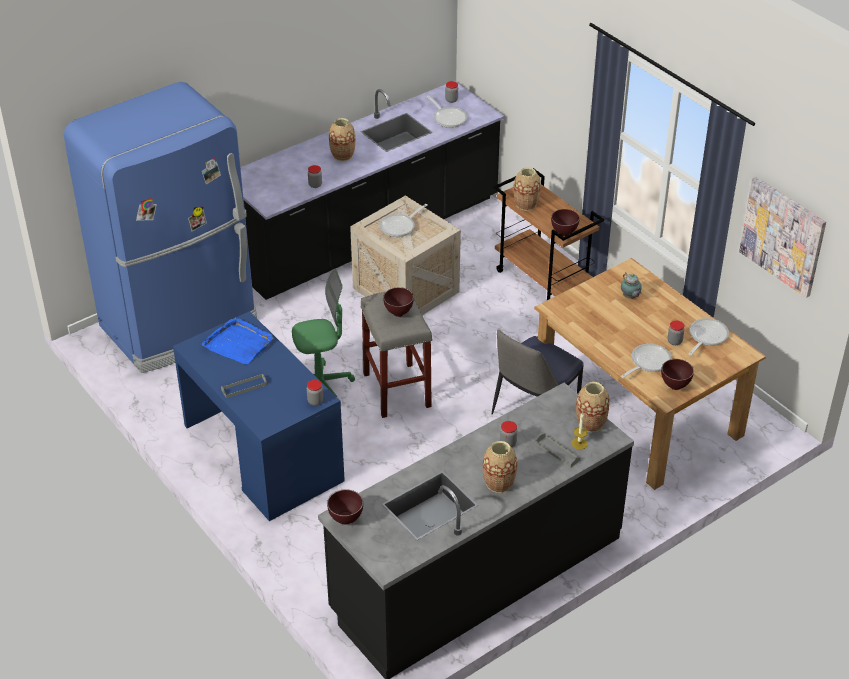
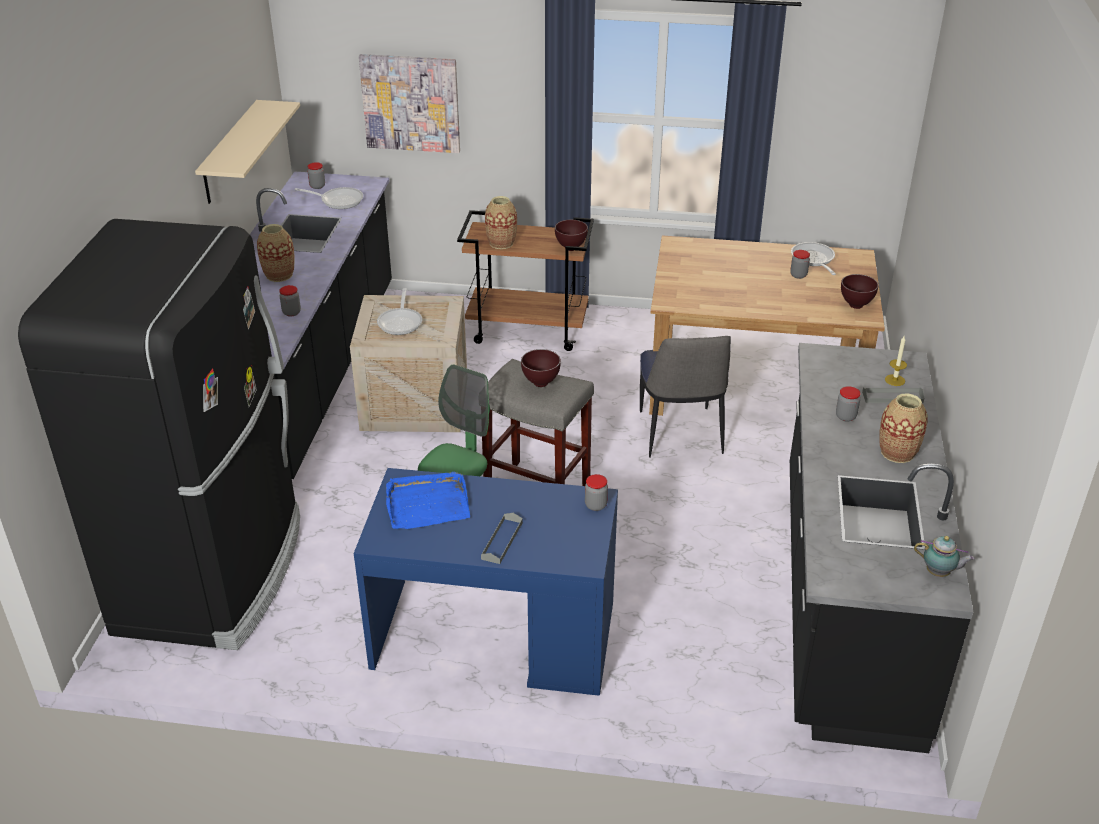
camera: 45 degrees left, 5 degrees down
blue fridge [64,82,257,373] -> black fridge [18,219,300,650]
brown bowl [327,489,363,525] -> none
vase [576,382,610,432] -> none
teapot [621,272,642,299] -> teapot moved to [914,536,975,577]
frying pan [621,344,672,378] -> none
picture [739,177,826,298] -> picture moved to [359,54,460,153]
none -> beige shelf [195,100,300,204]

